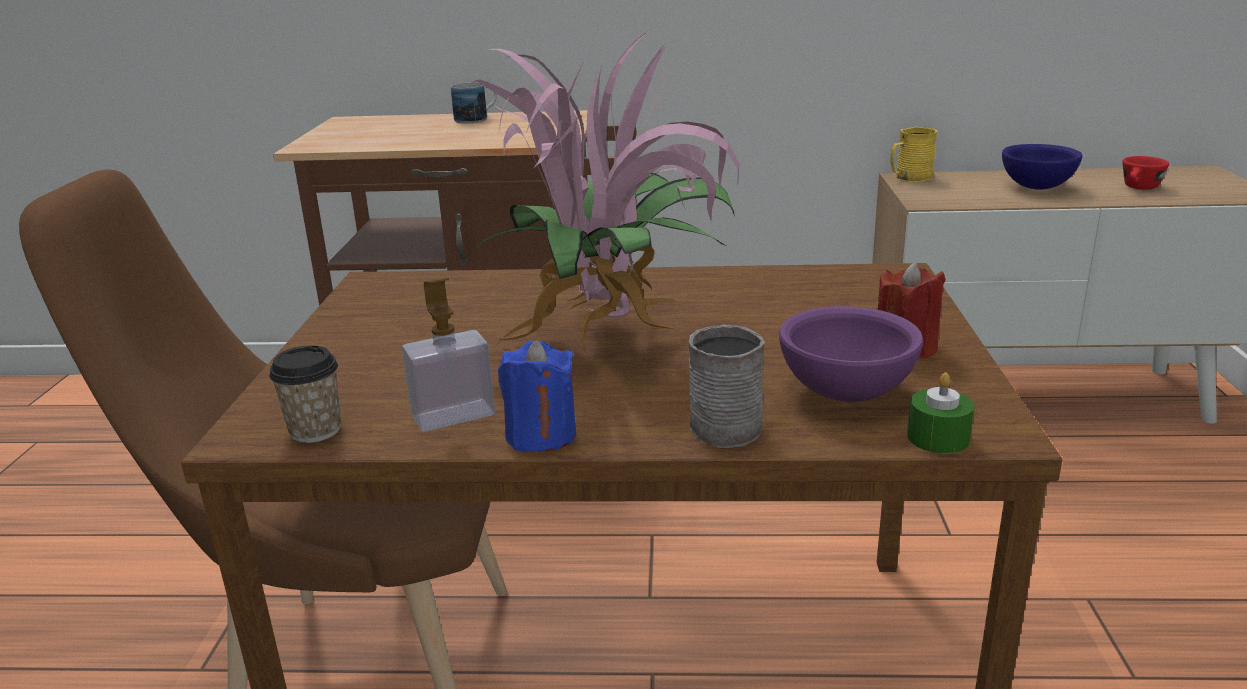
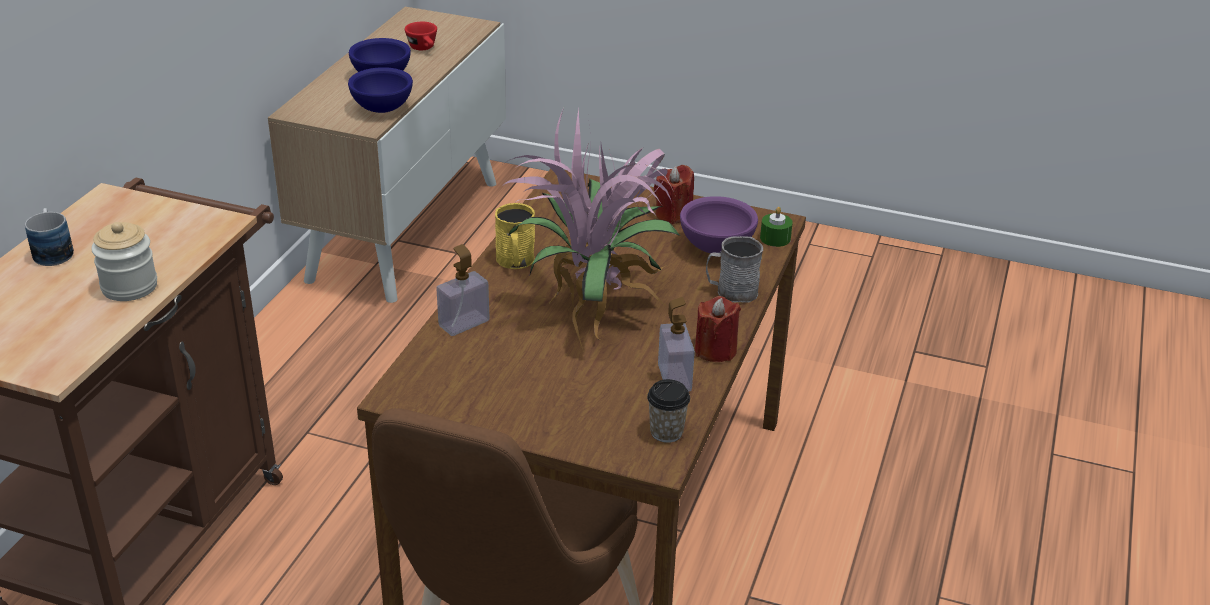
camera: 75 degrees left, 10 degrees up
blue candle [498,341,576,453] -> red candle [695,296,741,362]
yellow mug [890,127,937,183] -> yellow mug moved to [495,203,535,269]
none -> jar [91,222,157,301]
none -> blue bowl [348,67,413,113]
none -> soap dispenser [436,244,489,336]

